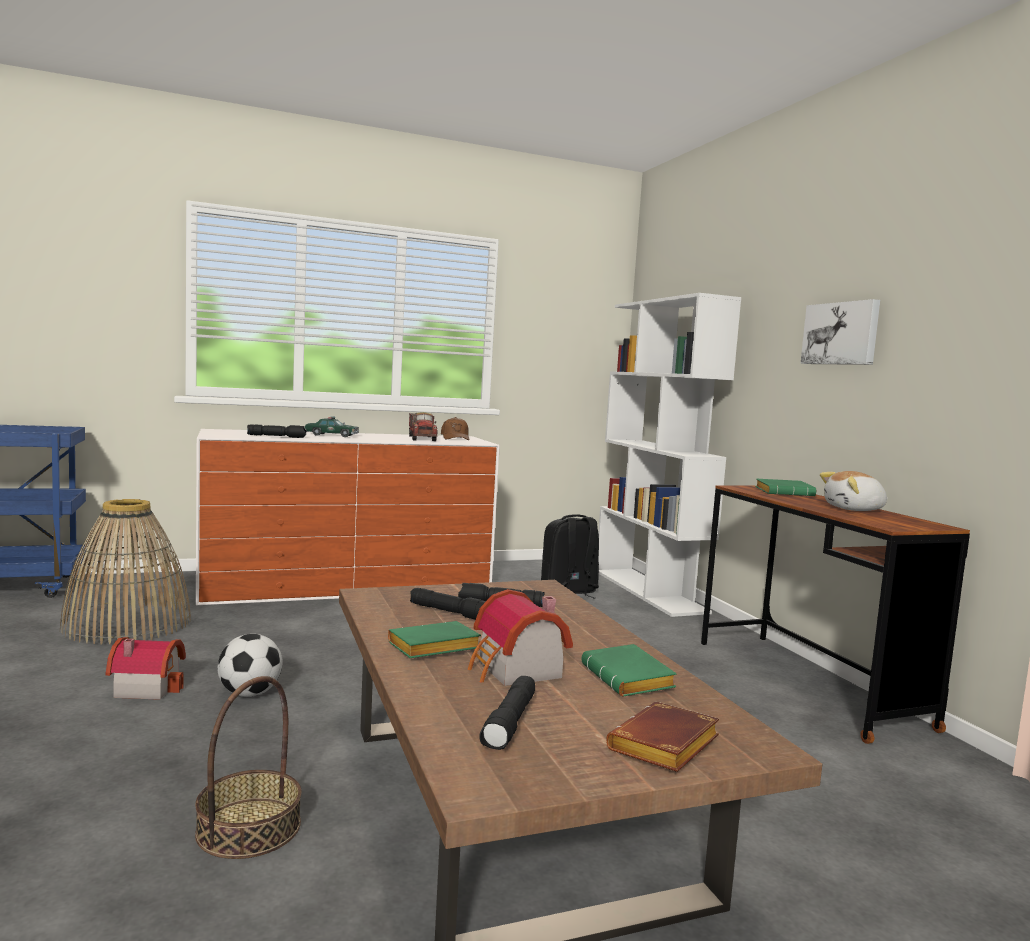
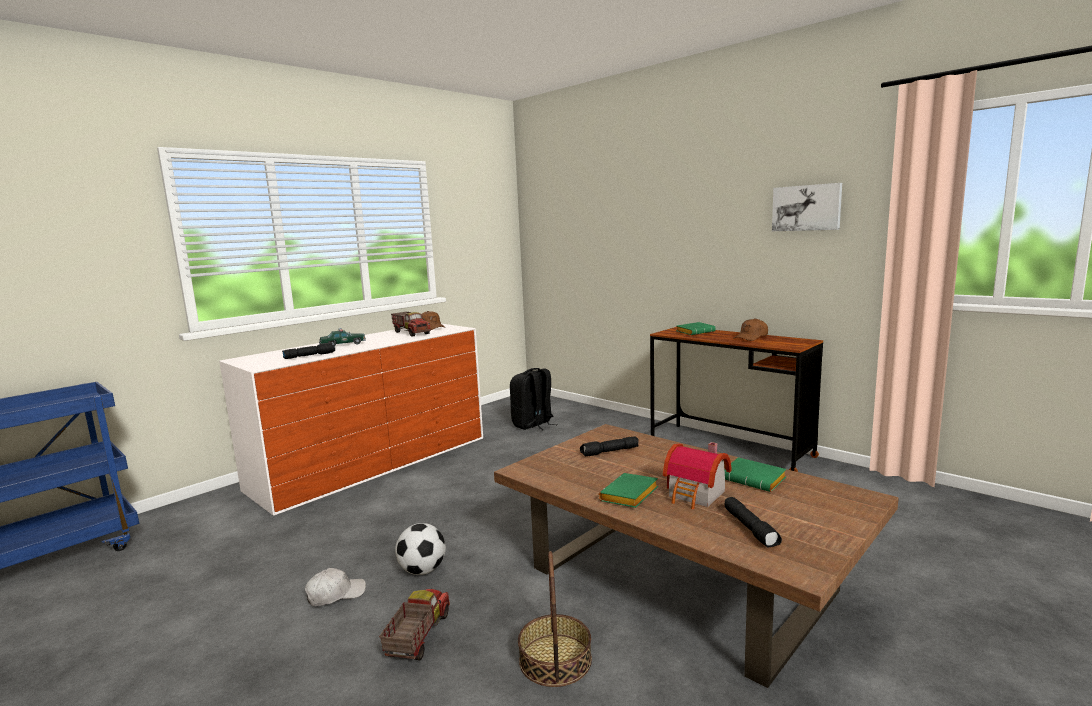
camera: 25 degrees left, 5 degrees up
basket [60,499,191,645] -> none
toy house [106,637,186,700] -> white cap [305,568,366,606]
black flashlight [410,588,486,620] -> none
white bookcase [598,293,741,617] -> none
brown book [606,702,719,772] -> none
picture [800,299,880,365] -> picture moved to [772,183,842,231]
plush toy [820,471,888,511] -> brown cap [734,318,768,341]
none -> toy truck [379,589,450,660]

